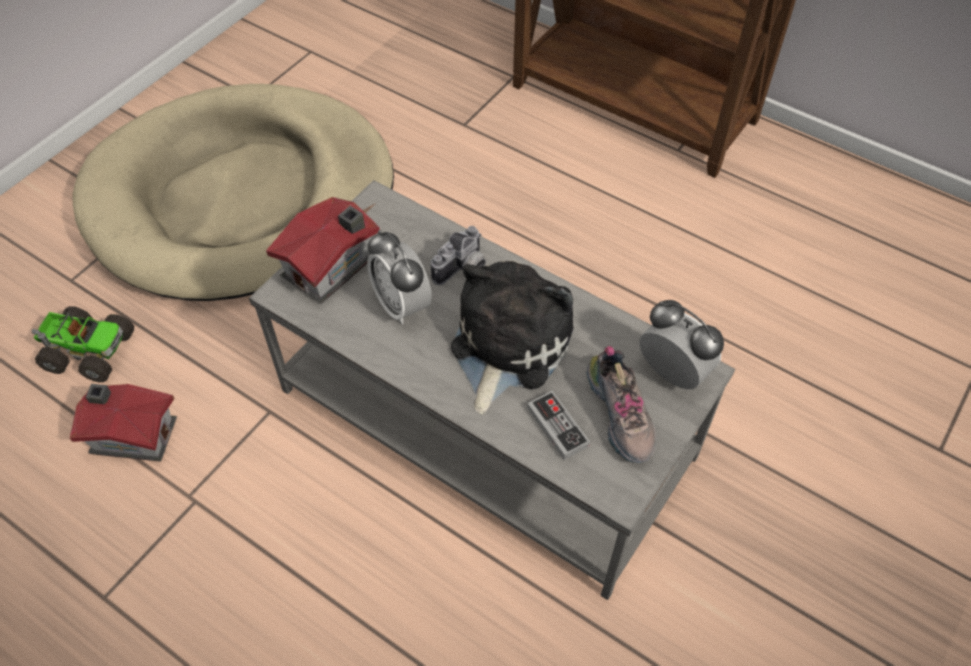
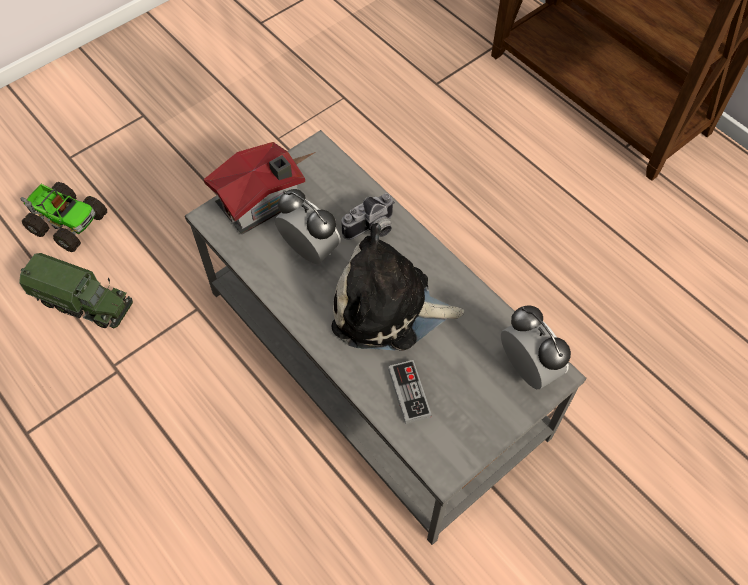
camera: 15 degrees right, 5 degrees up
toy house [70,384,177,462] -> toy truck [19,253,133,328]
beige dog bed [73,84,394,301] -> none
alarm clock [367,230,432,325] -> alarm clock turned 150 degrees clockwise [275,189,341,264]
plush toy [451,261,574,415] -> plush toy turned 120 degrees counterclockwise [331,223,465,351]
shoe [586,346,656,463] -> none

